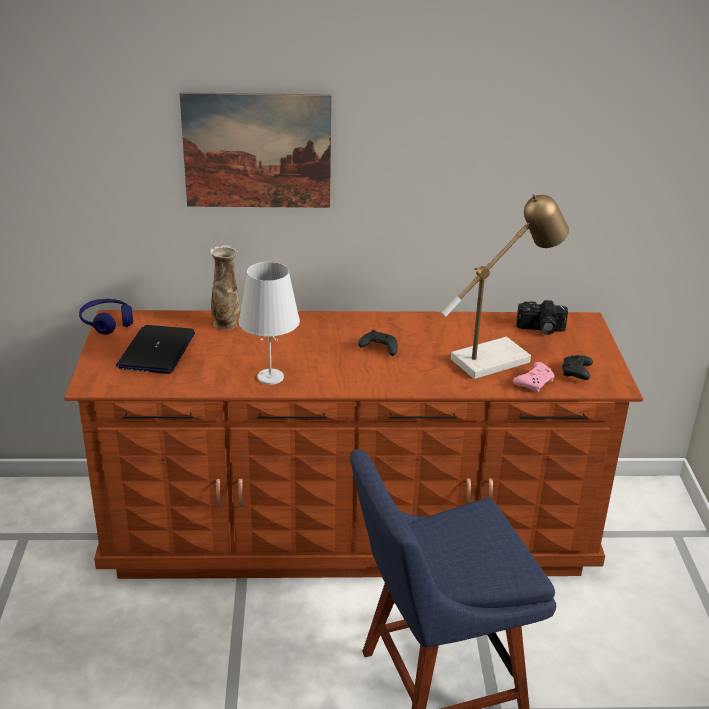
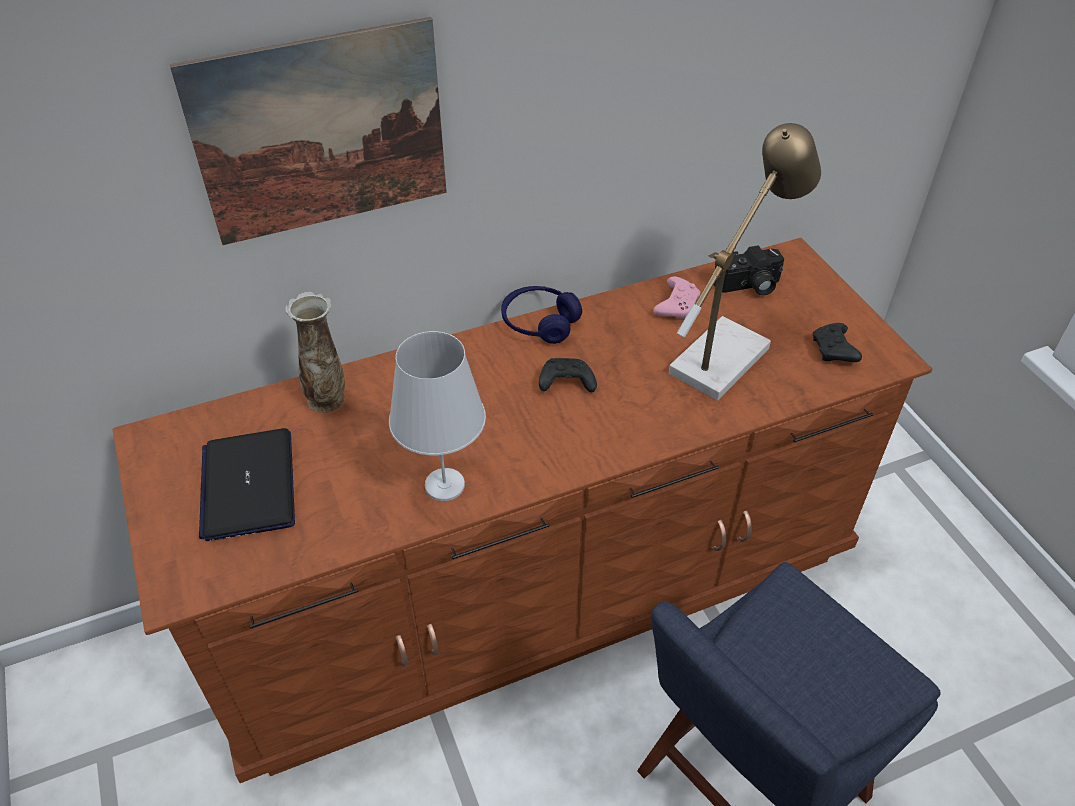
camera: 20 degrees left, 15 degrees up
blue headphones [79,299,133,335] -> blue headphones moved to [501,286,582,344]
pink game controller [513,362,555,392] -> pink game controller moved to [653,276,700,319]

